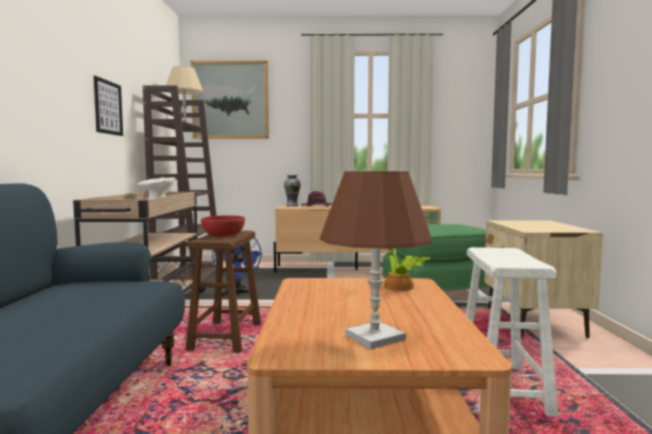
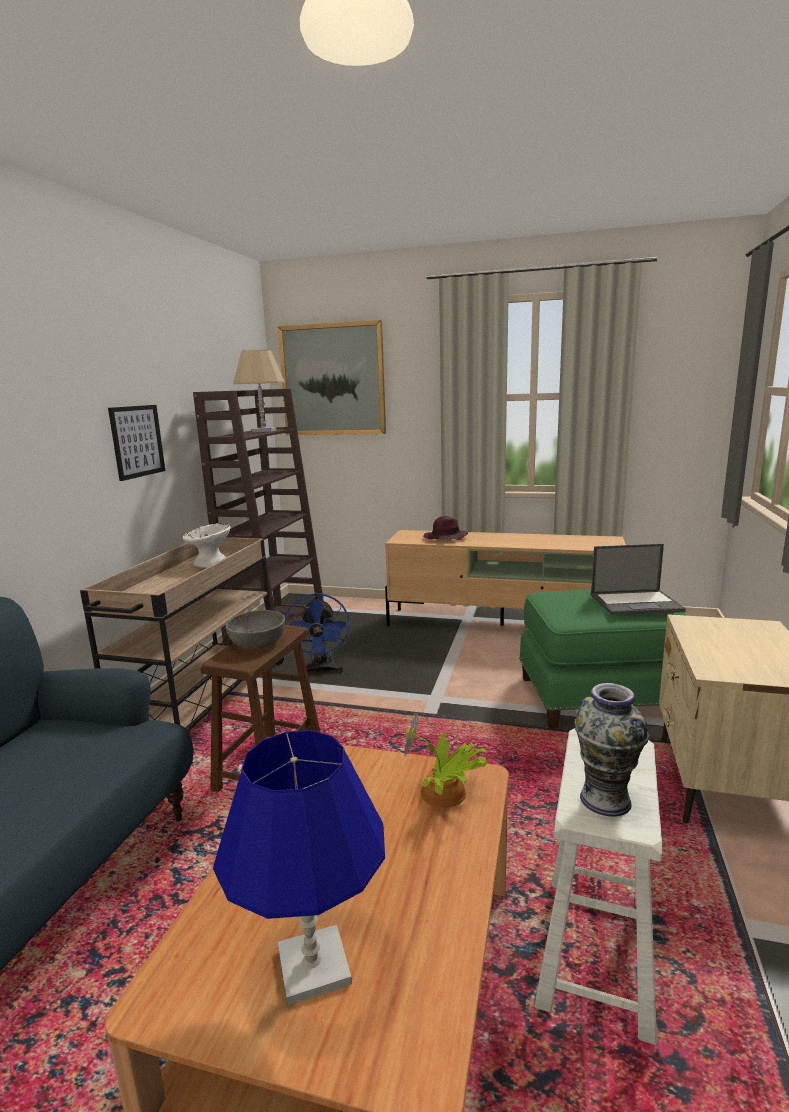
camera: 15 degrees right, 10 degrees up
red bowl [201,215,245,236] -> grey bowl [225,610,285,649]
vase [284,175,301,207] -> vase moved to [575,683,649,817]
brown table lamp [320,171,432,349] -> blue table lamp [213,730,385,1006]
none -> laptop [591,544,686,615]

